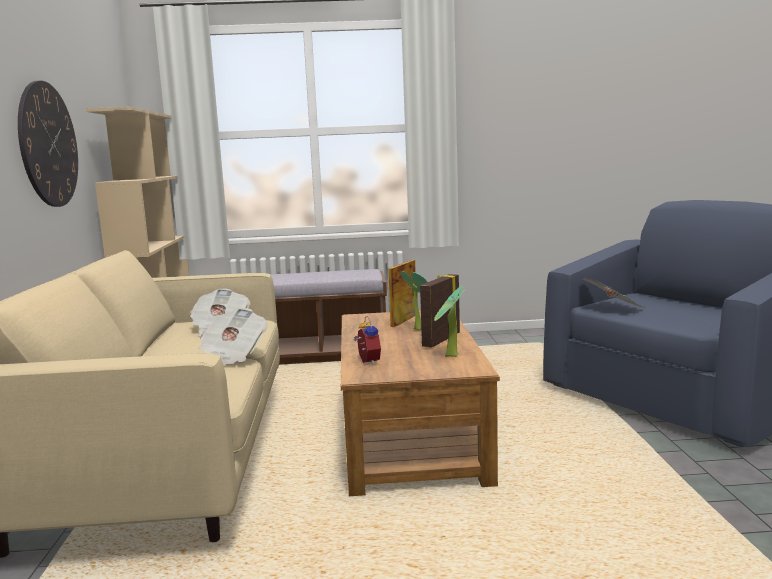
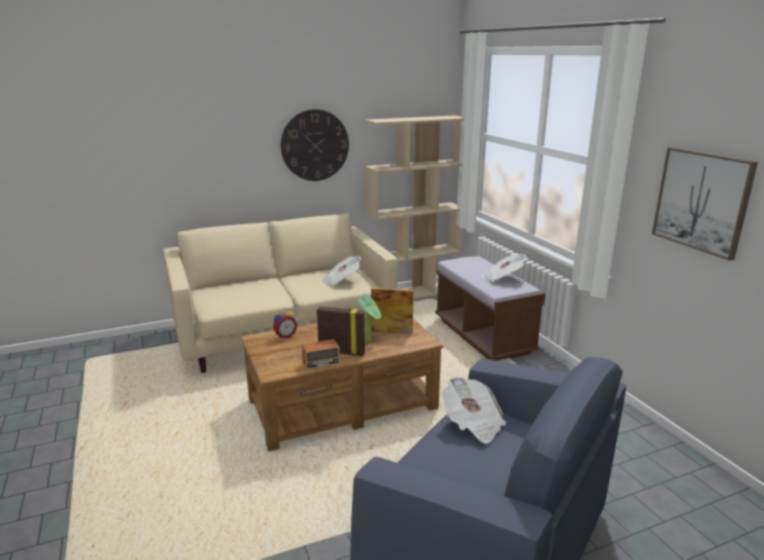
camera: 70 degrees right, 10 degrees up
newspaper [198,308,268,365] -> newspaper moved to [481,254,526,281]
potted plant [434,286,465,357] -> radio [267,339,340,370]
none -> picture [652,147,758,261]

